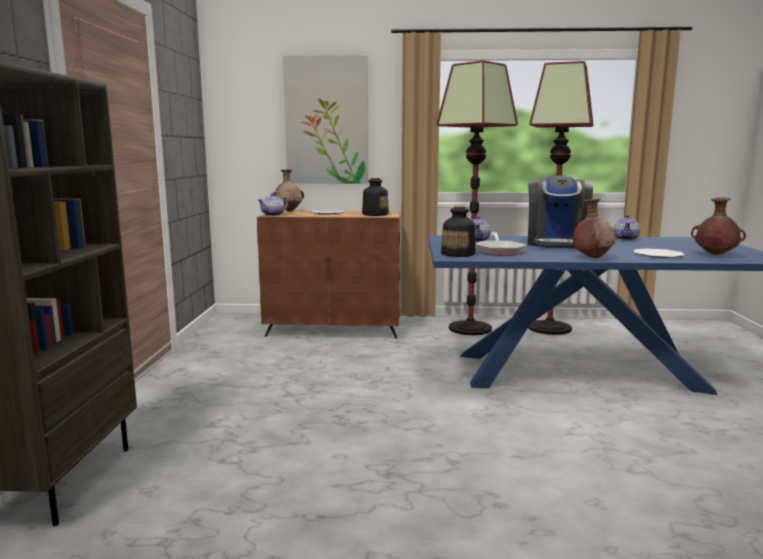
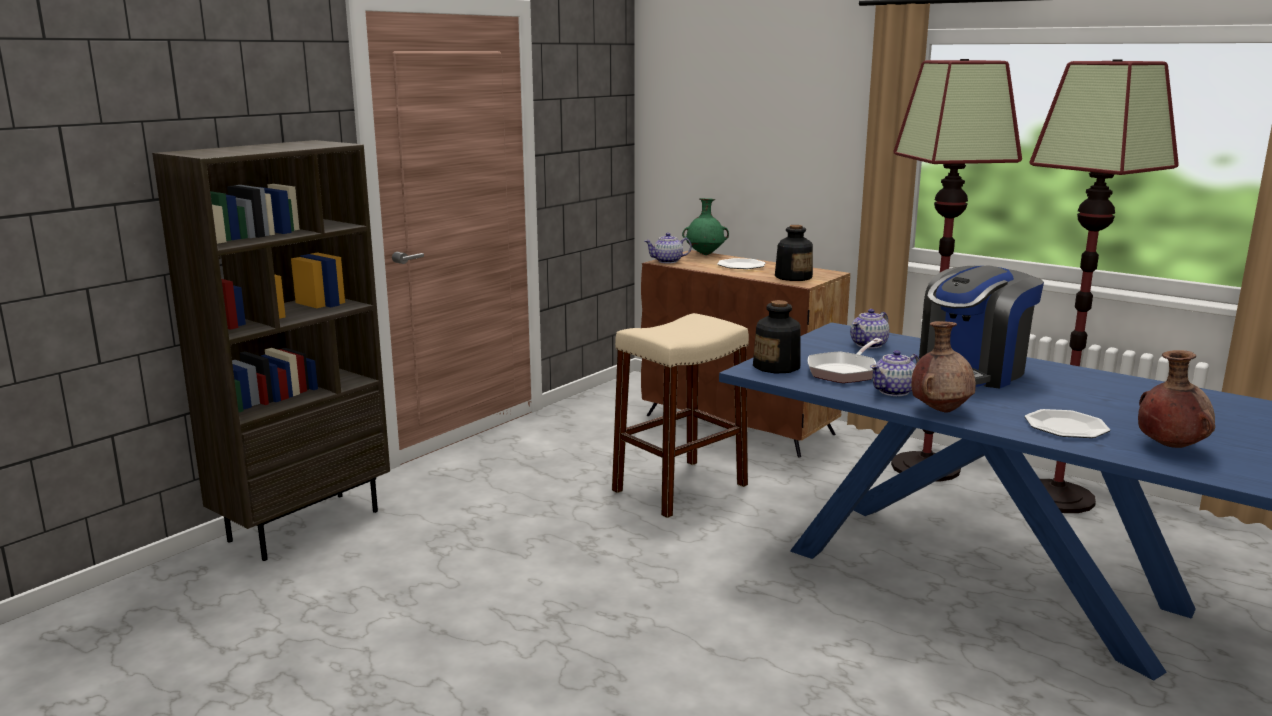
camera: 35 degrees right, 5 degrees up
brown vase [273,170,304,211] -> green vase [682,198,729,255]
picture [283,55,368,184] -> none
teapot [613,215,640,241] -> teapot moved to [870,350,920,396]
none -> beige stool [612,313,749,518]

